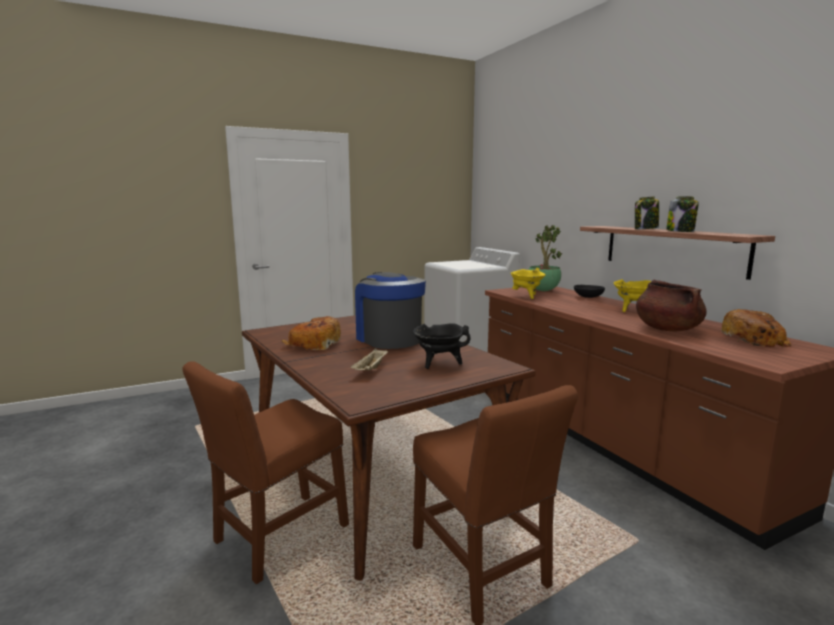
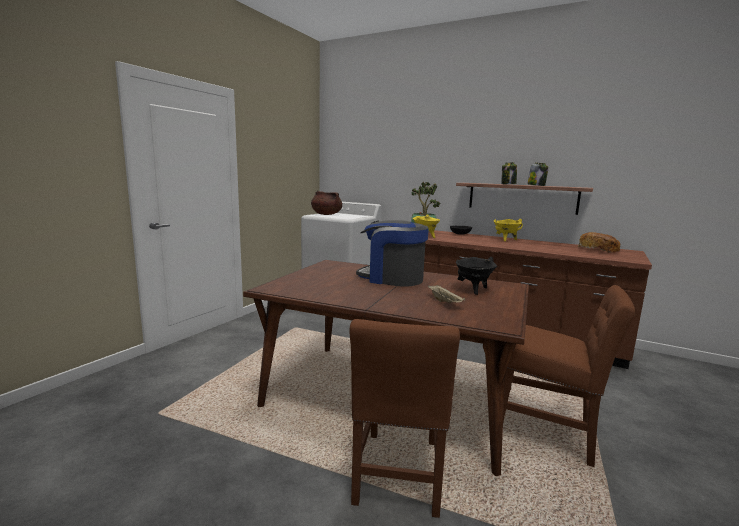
camera: 35 degrees left, 0 degrees up
bread [282,316,341,350] -> none
brown cooking pot [636,280,707,331] -> brown cooking pot moved to [311,191,342,215]

